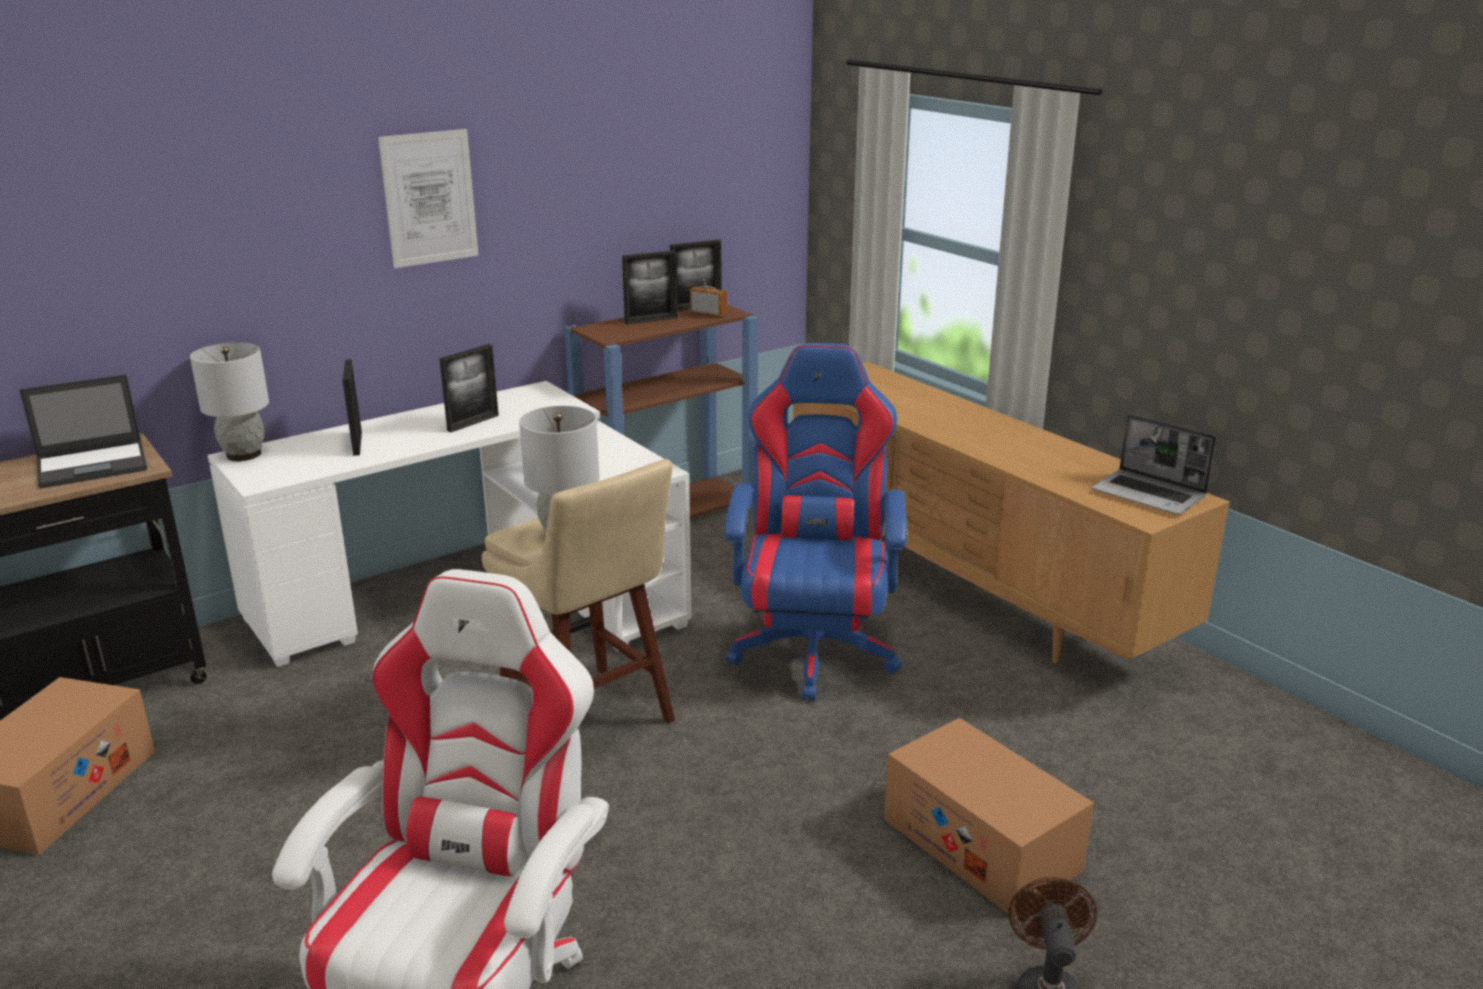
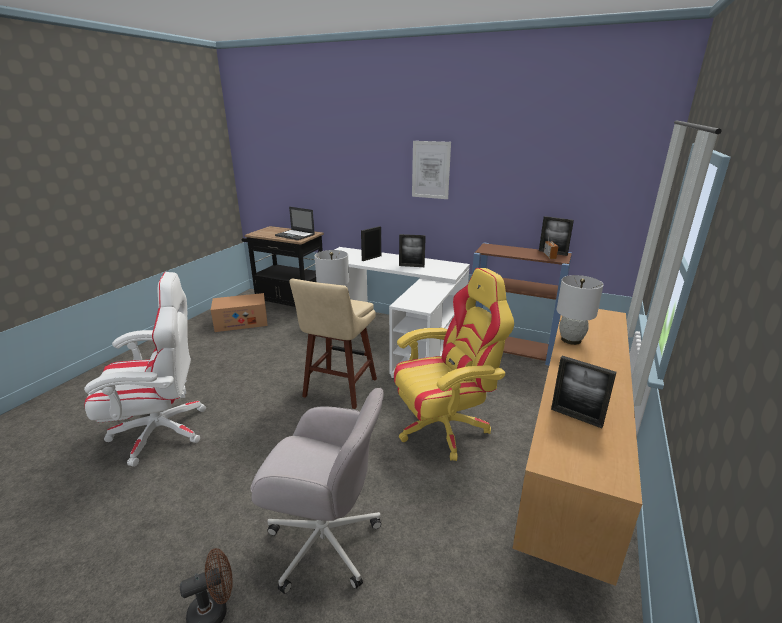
camera: 60 degrees right, 0 degrees up
white table lamp [190,342,269,461] -> white table lamp moved to [557,275,603,345]
picture frame [622,250,678,324] -> picture frame moved to [551,356,616,428]
blue office chair [724,343,907,701] -> yellow office chair [394,268,514,461]
cardboard box [884,718,1094,917] -> grey office chair [250,388,384,594]
laptop [1092,414,1217,515] -> none

